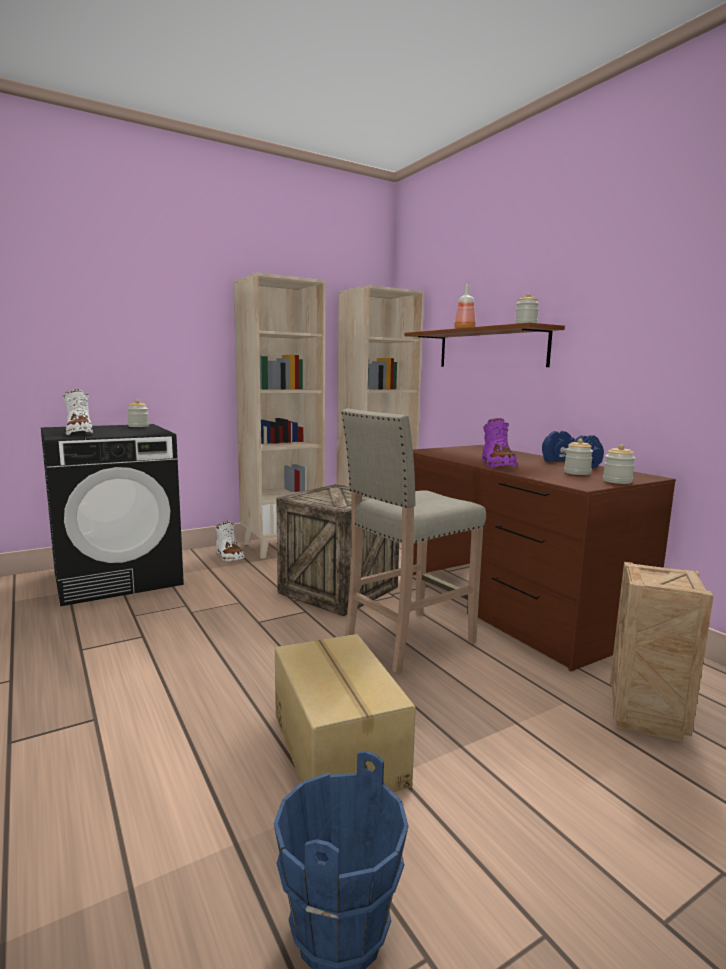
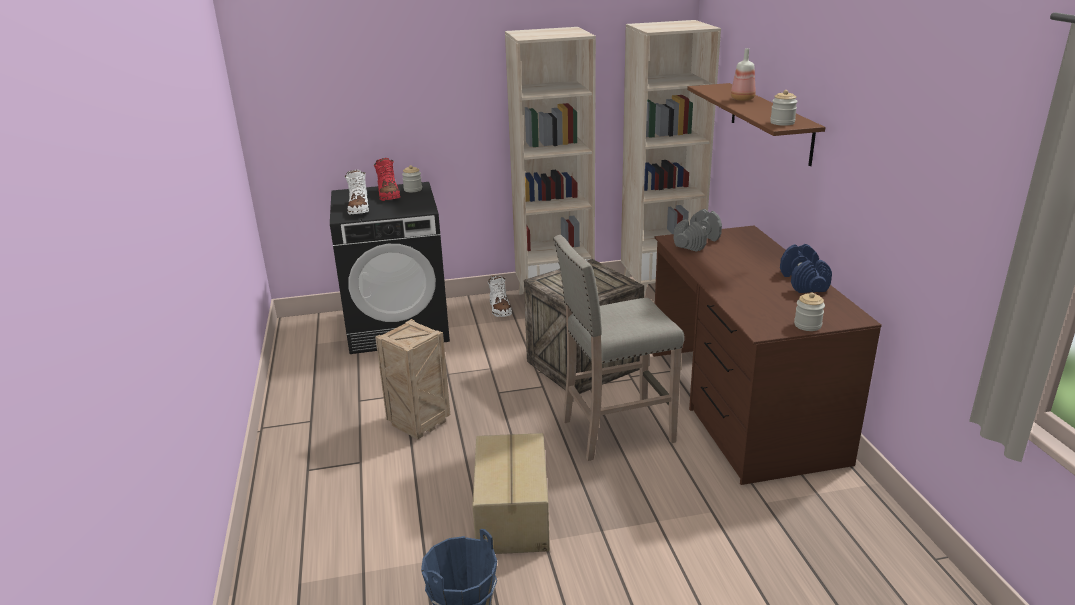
camera: 20 degrees right, 15 degrees up
purple boot [482,418,518,468] -> none
jar [564,439,593,475] -> none
crate [610,562,714,742] -> crate moved to [375,319,450,439]
none -> red boot [374,158,401,201]
none -> grey dumbbell [673,209,722,252]

